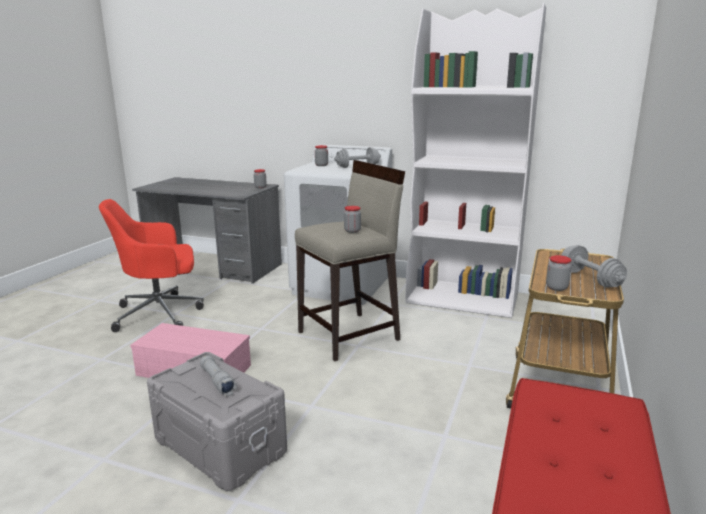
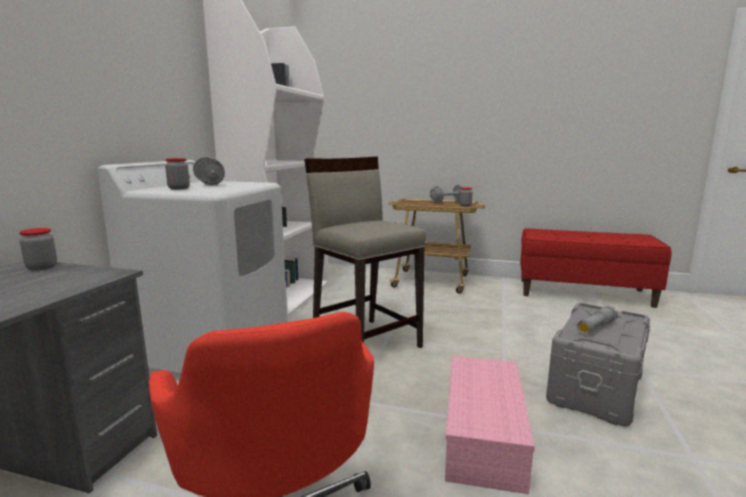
camera: 95 degrees left, 5 degrees down
jar [344,206,361,233] -> none

